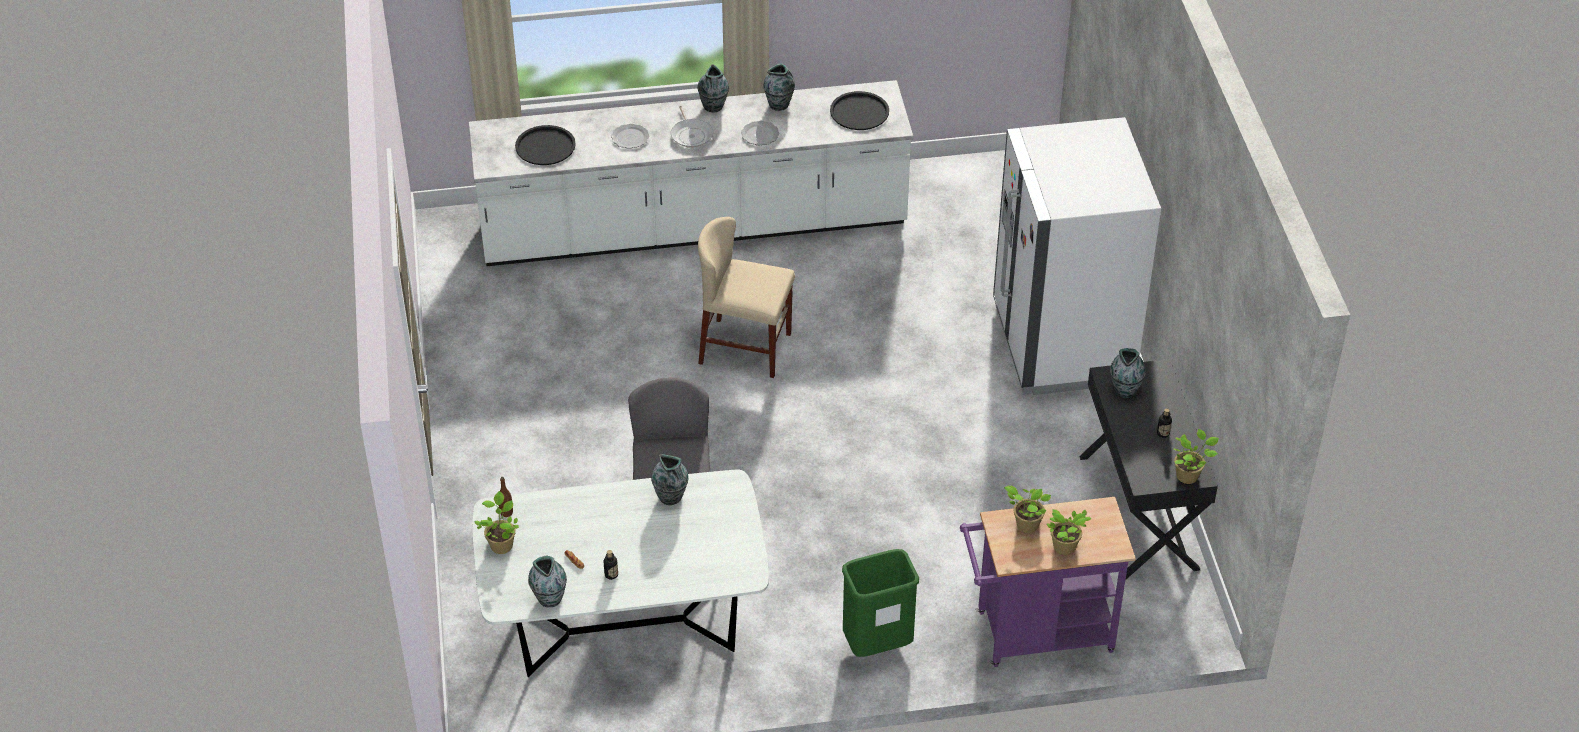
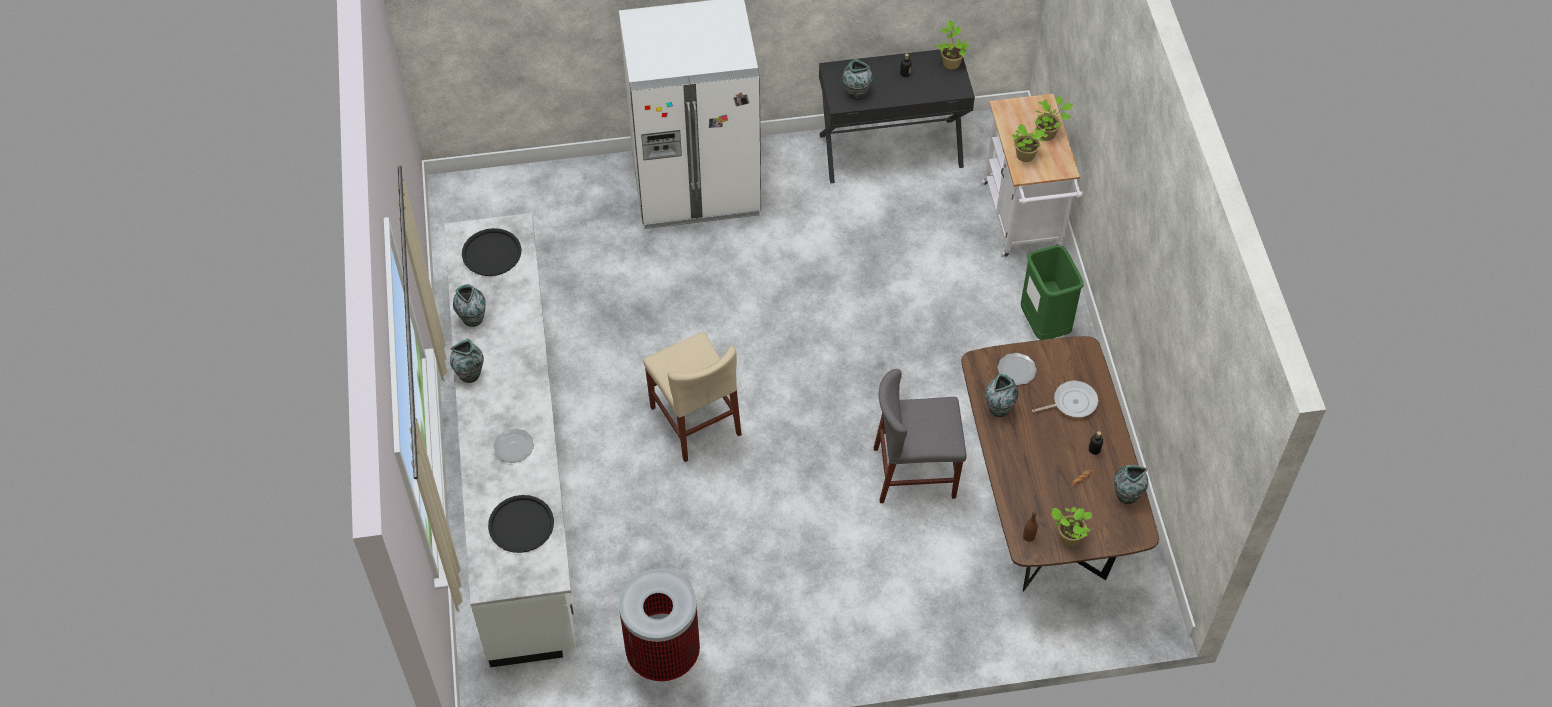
camera: 90 degrees left, 10 degrees up
white dining table [472,469,769,677] -> brown dining table [961,336,1159,592]
frying pan [671,106,713,148] -> frying pan moved to [1032,381,1098,418]
beige chair [698,217,795,378] -> beige chair turned 45 degrees counterclockwise [643,332,742,462]
plate [741,121,779,145] -> plate moved to [998,353,1037,385]
purple cart [960,497,1136,667] -> white cart [981,94,1083,257]
none -> trash can [619,569,700,681]

